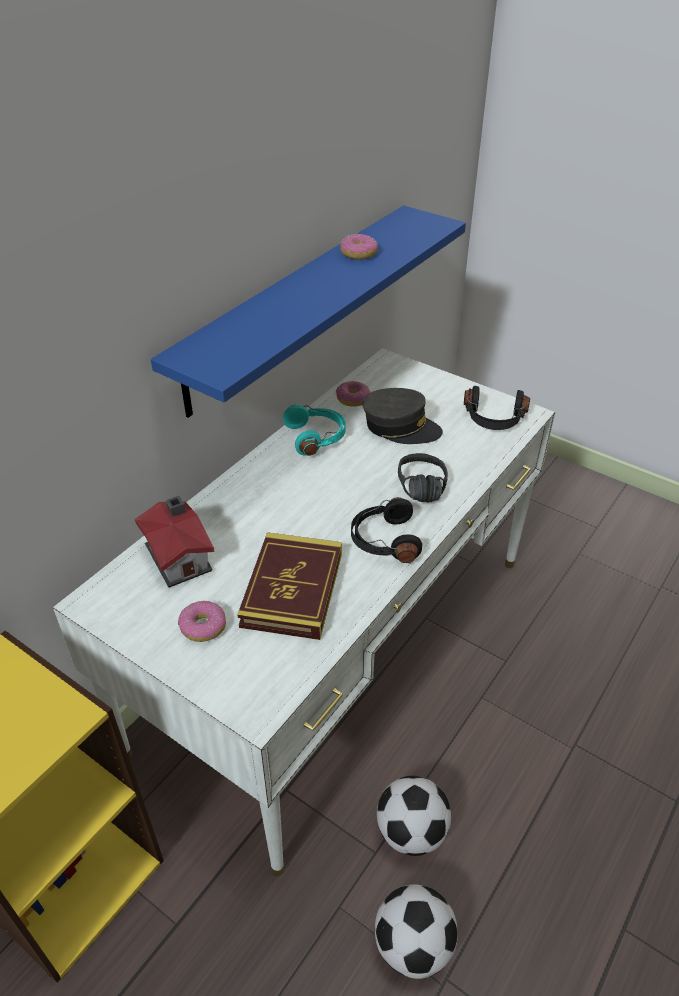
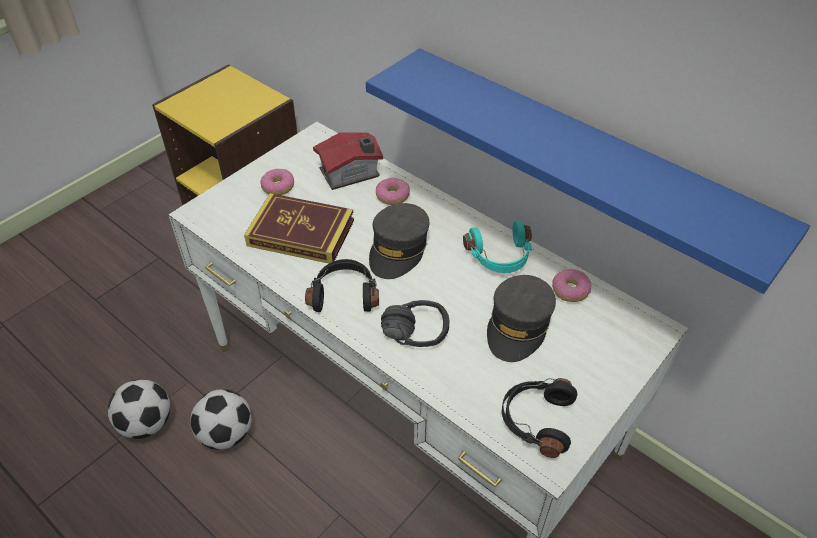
camera: 95 degrees right, 5 degrees up
donut [340,234,378,259] -> donut moved to [376,178,410,205]
none -> grey cap [369,203,430,279]

